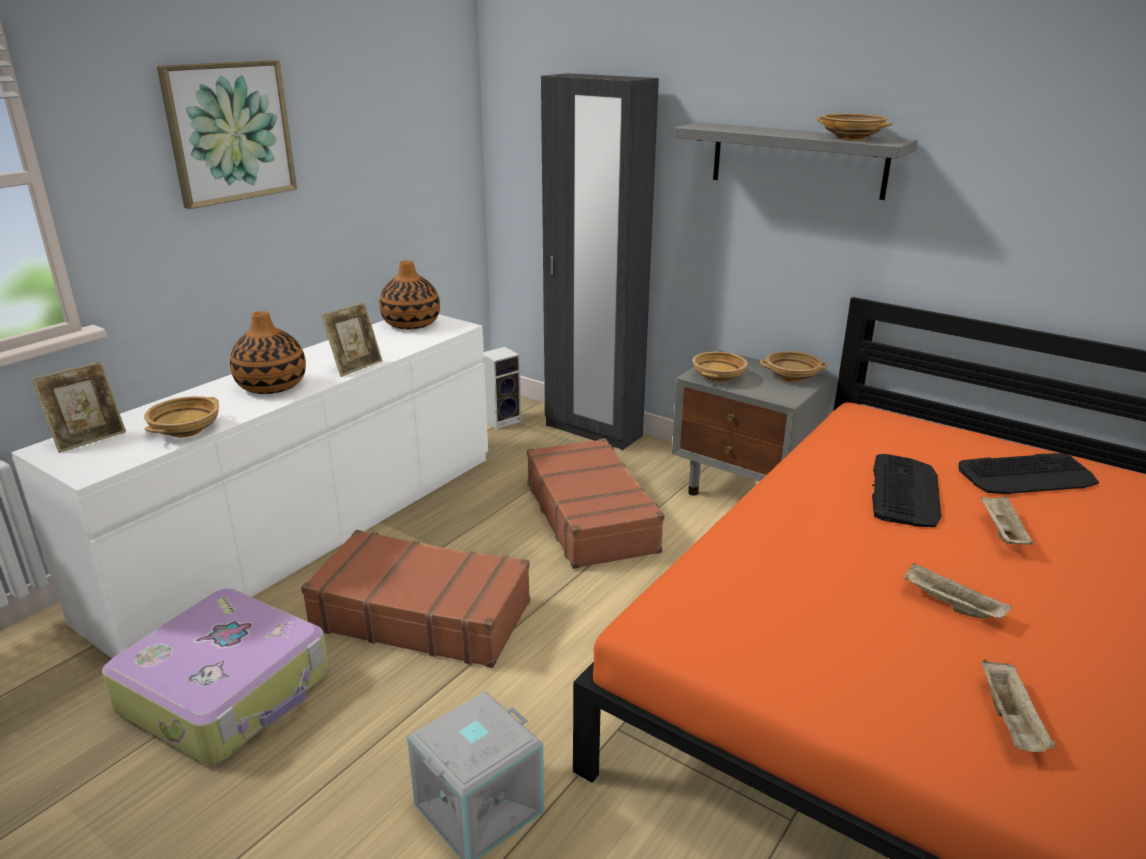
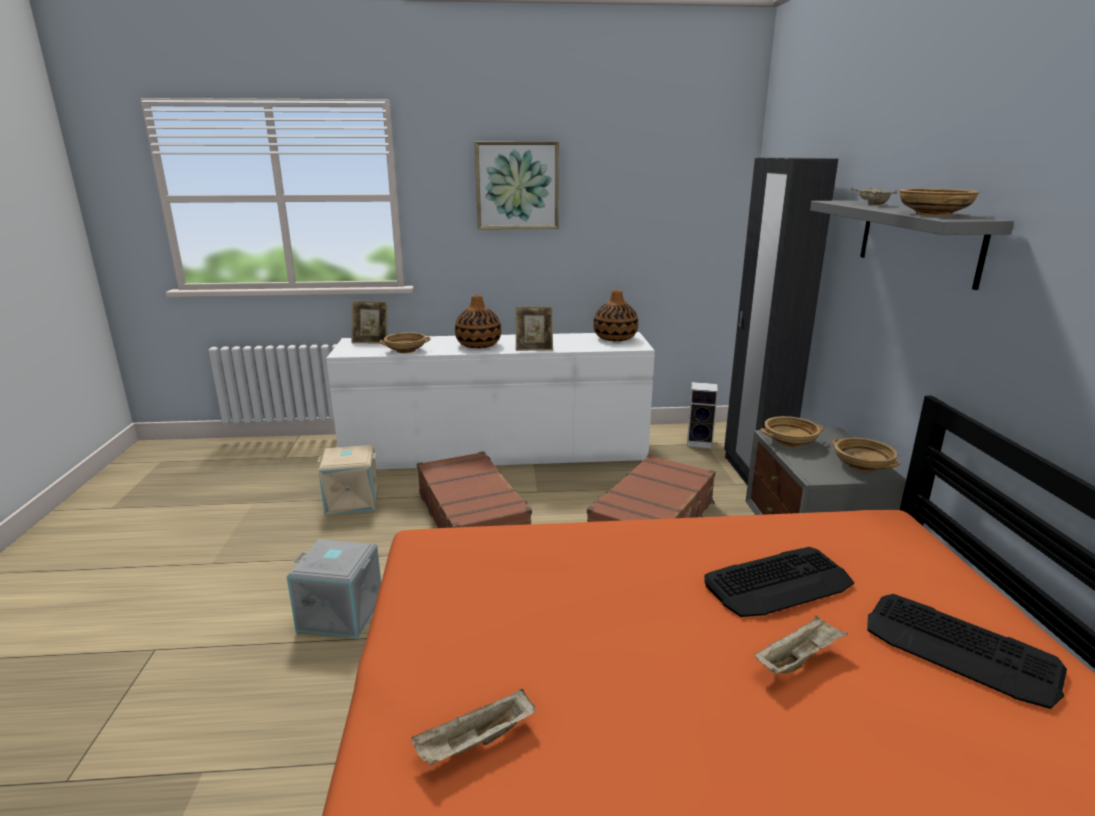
camera: 50 degrees right, 5 degrees down
suitcase [102,589,329,765] -> beige storage box [317,445,378,515]
beige tray [904,563,1012,618] -> beige tray moved to [851,187,897,205]

